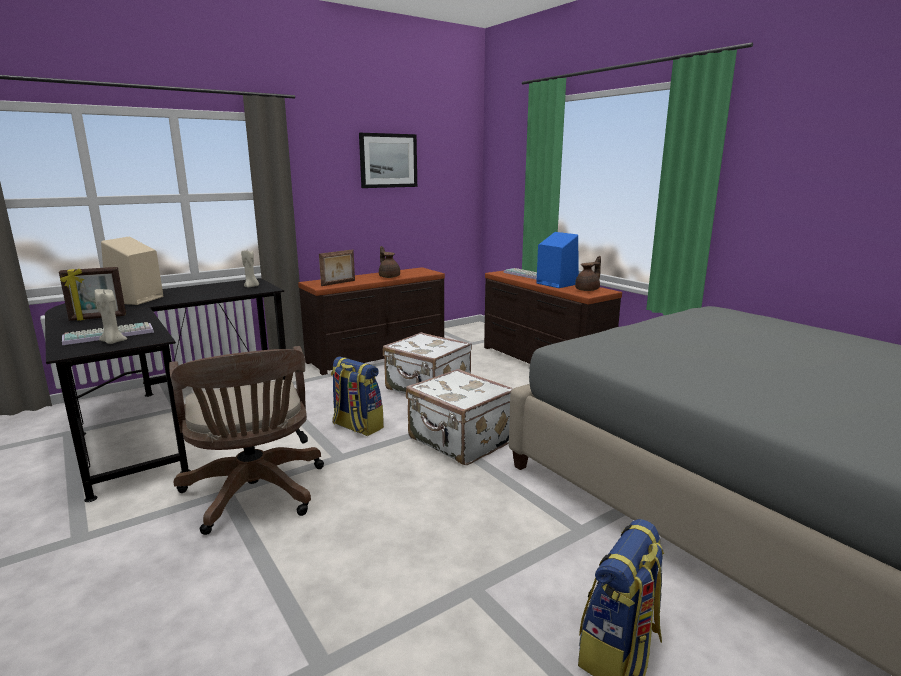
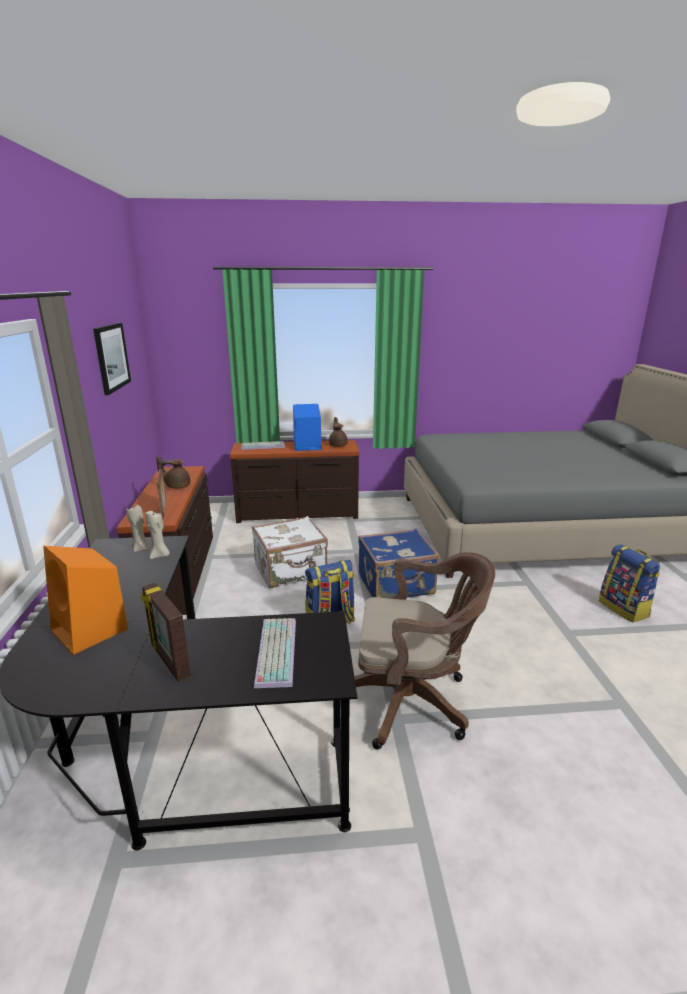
camera: 60 degrees left, 5 degrees up
picture frame [59,267,126,321] -> picture frame turned 135 degrees clockwise [141,583,191,682]
beige candle [94,288,127,344] -> beige candle moved to [145,511,170,559]
beige speaker [101,236,163,305] -> orange speaker [43,546,128,655]
white suitcase [406,369,513,465] -> blue suitcase [358,529,439,599]

